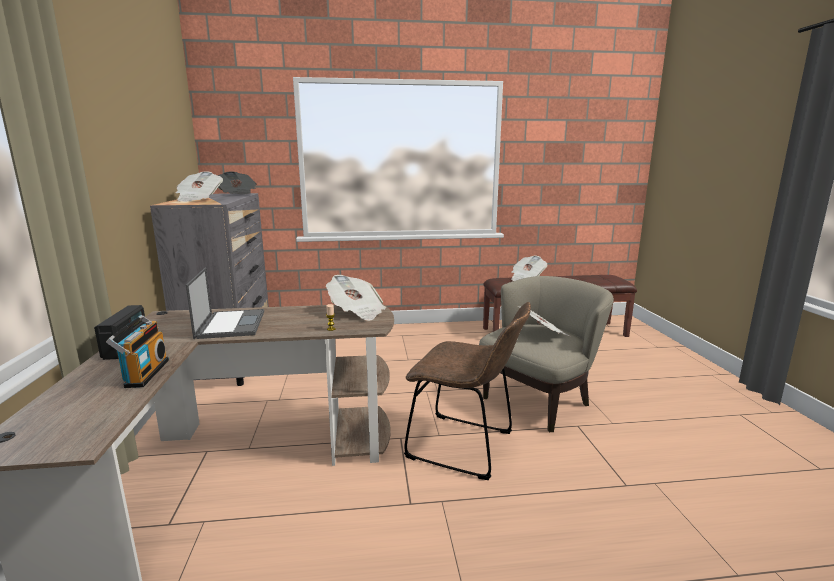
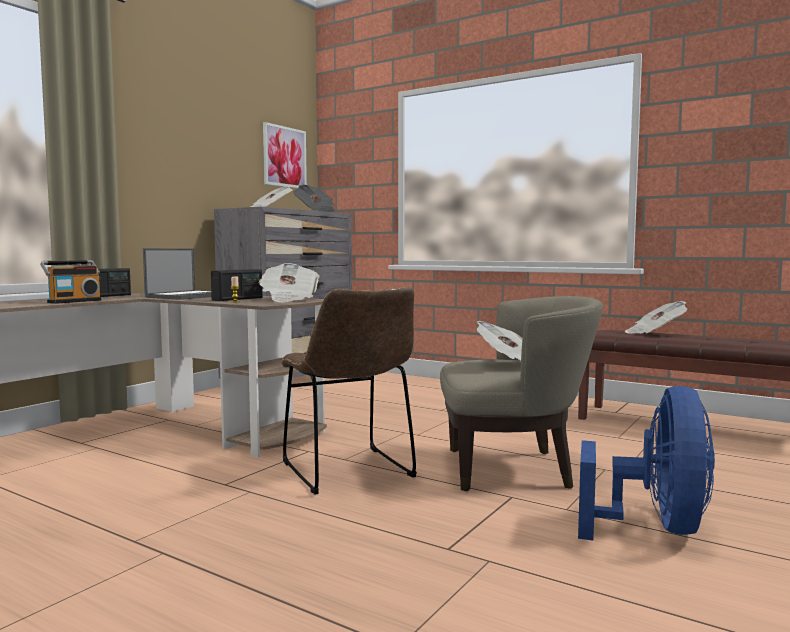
camera: 40 degrees right, 10 degrees down
none -> radio [211,269,262,301]
none -> picture [263,122,307,188]
none -> blue fan [578,386,715,540]

